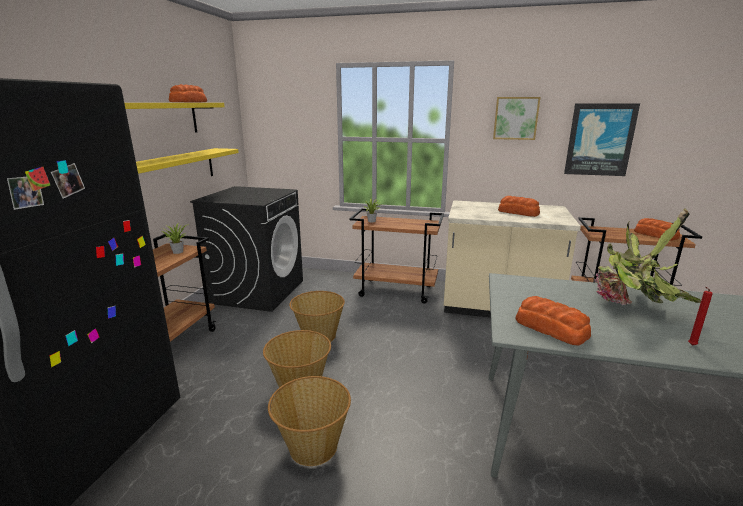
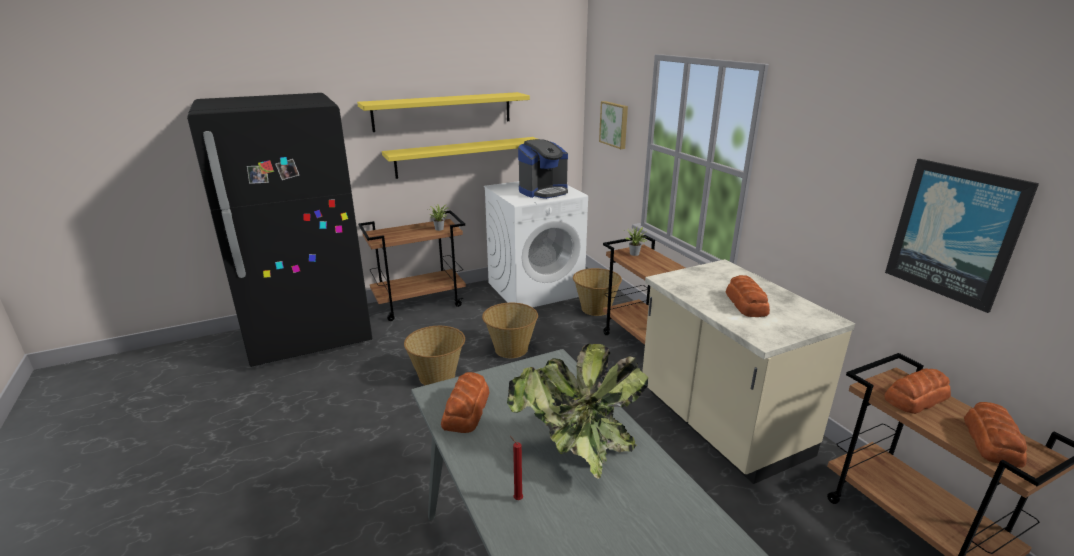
camera: 50 degrees right, 5 degrees up
bread [169,84,207,102] -> bread moved to [884,368,951,414]
black washing machine [190,186,303,312] -> white washing machine [484,181,588,307]
basket [268,376,351,466] -> basket moved to [573,268,622,316]
picture [493,97,540,140] -> picture moved to [599,101,628,149]
none -> coffee machine [518,139,568,199]

